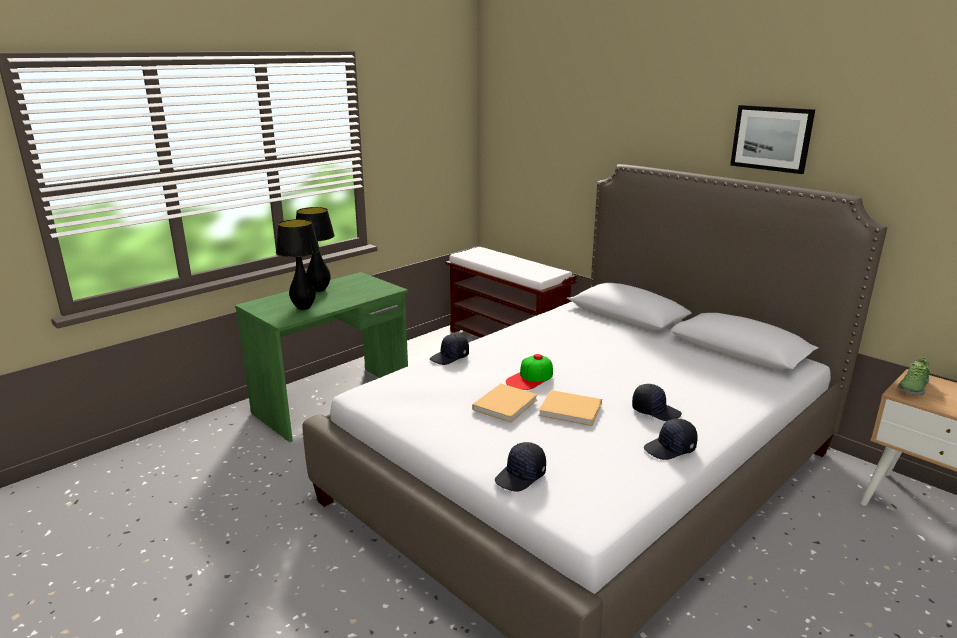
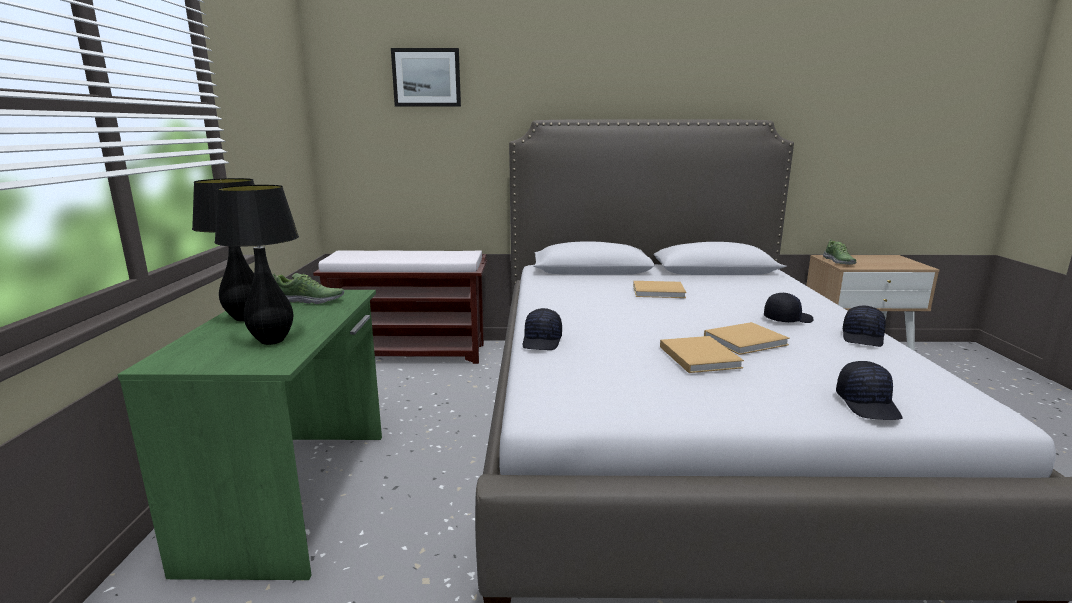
camera: 45 degrees left, 5 degrees down
cap [506,354,553,390] -> none
picture [730,105,815,174] -> picture moved to [391,48,461,107]
none -> shoe [272,273,344,304]
none -> beige book [633,281,687,298]

